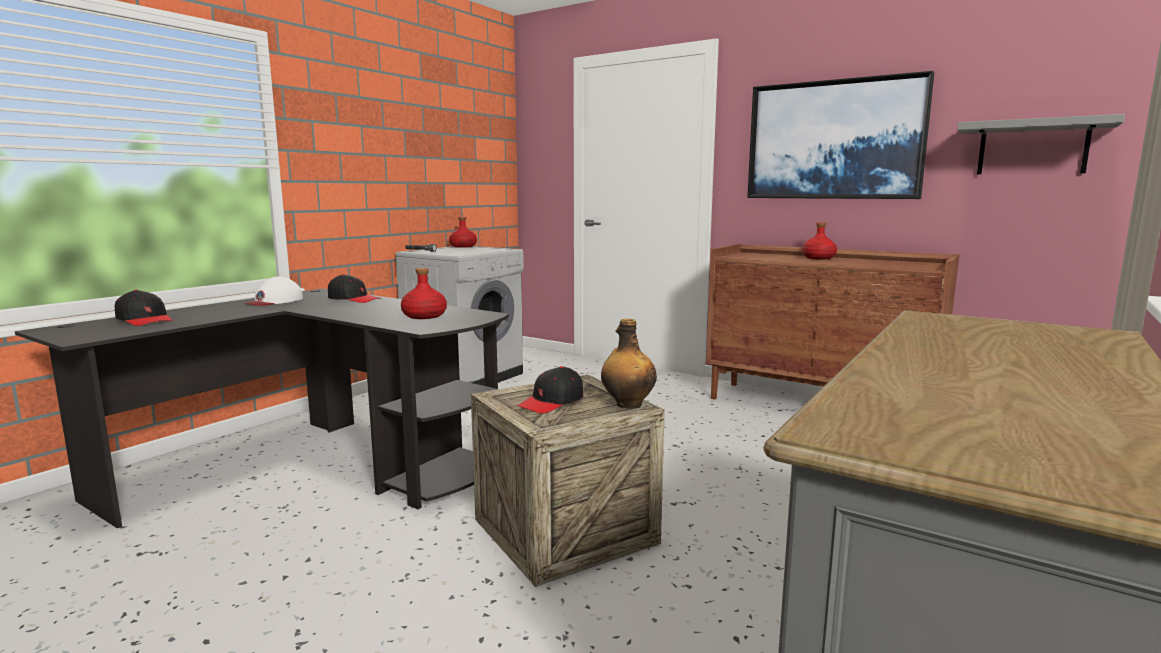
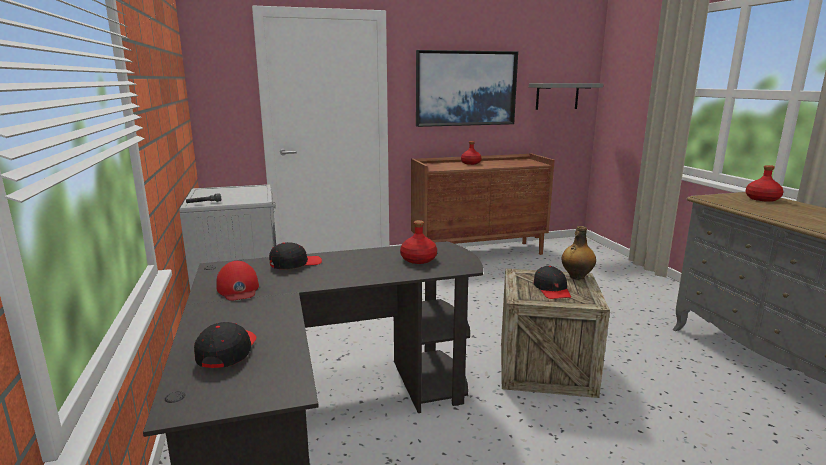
camera: 50 degrees left, 5 degrees up
black cap [115,290,172,326] -> black cap turned 75 degrees counterclockwise [194,322,256,368]
white cap [245,276,303,306] -> red cap [216,261,259,300]
red bottle [449,217,477,248] -> red bottle moved to [745,165,784,202]

